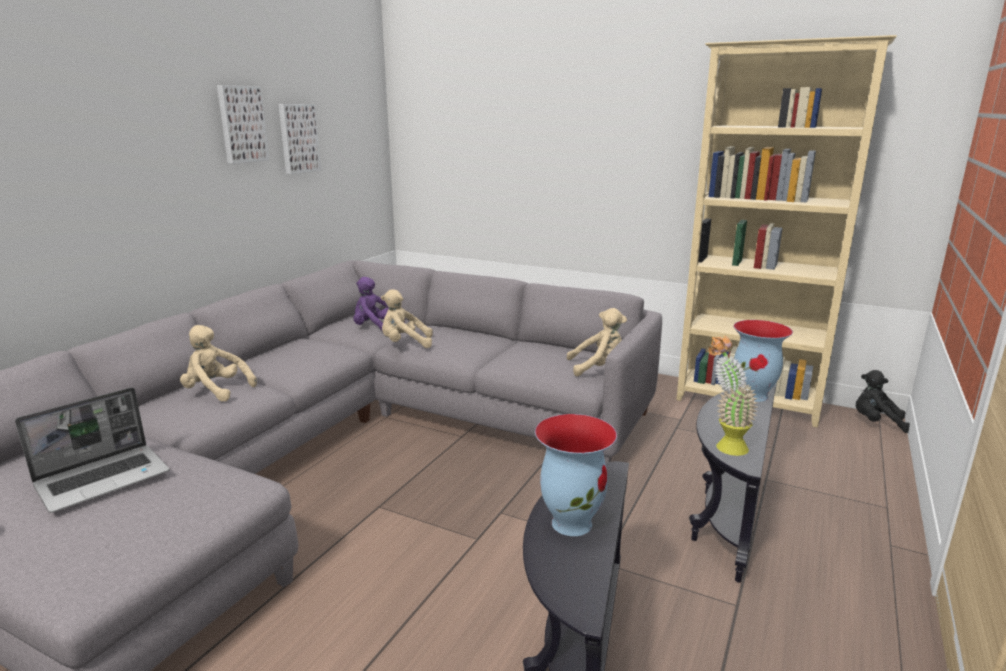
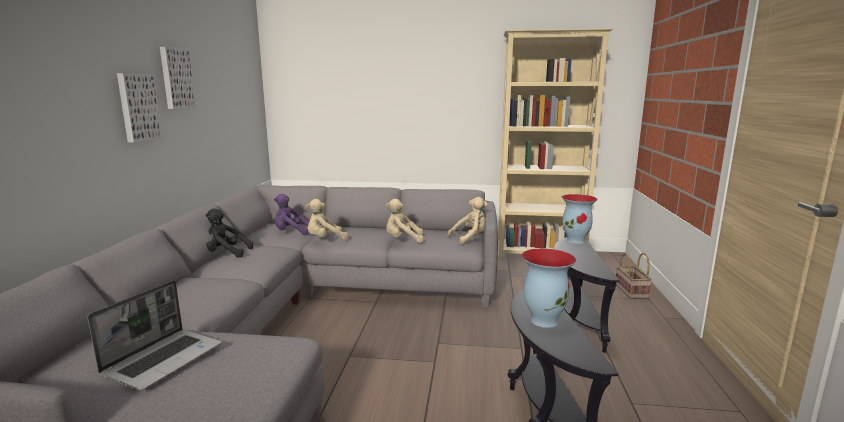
camera: 20 degrees left, 5 degrees down
beige plush toy [180,325,257,402] -> beige plush toy moved to [386,199,424,243]
picture [278,104,321,174] -> picture moved to [117,73,163,143]
potted plant [708,336,758,456] -> none
black plush toy [856,370,910,433] -> black plush toy moved to [206,209,253,258]
none -> basket [616,253,652,299]

